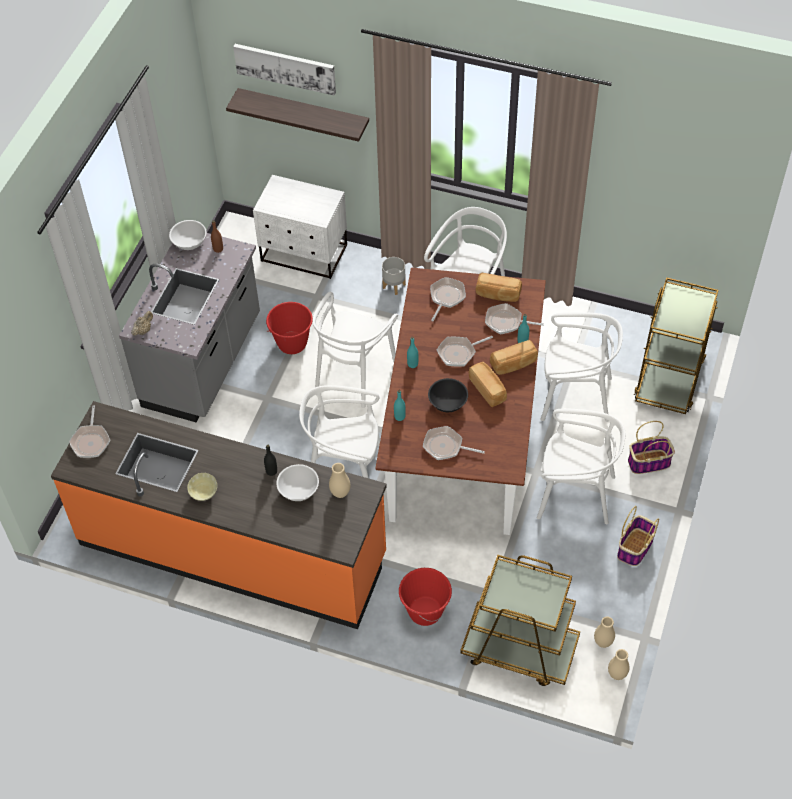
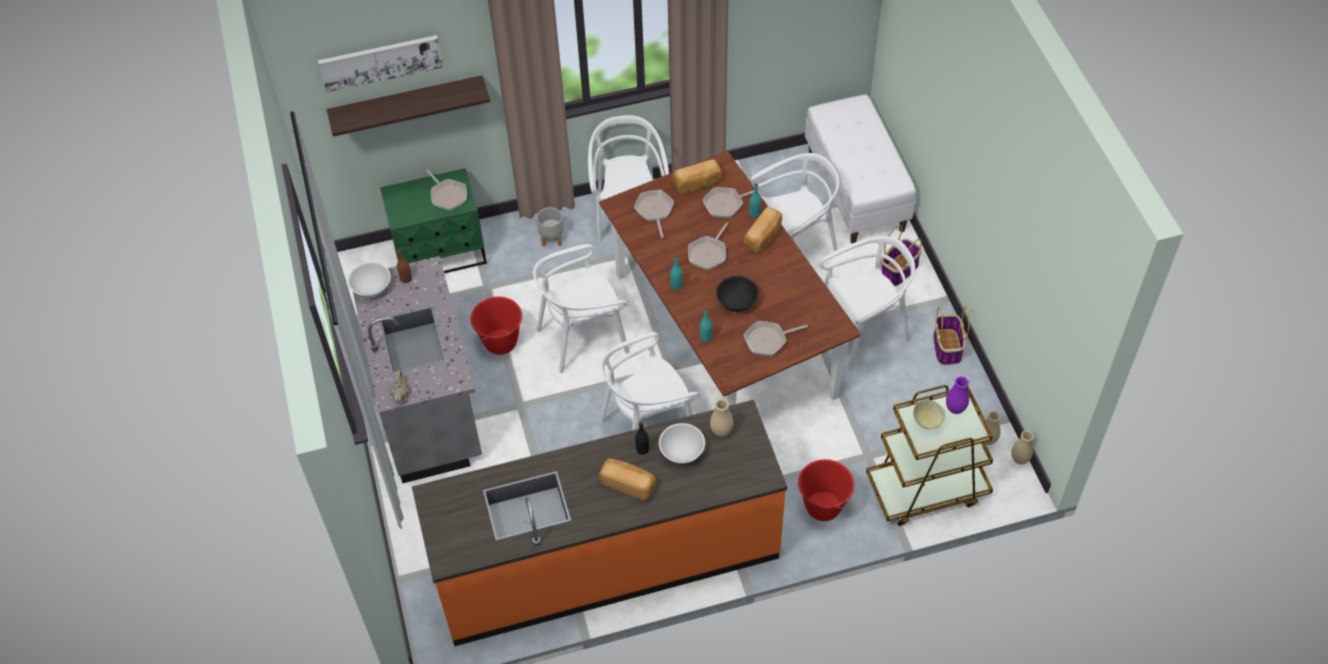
camera: 35 degrees left, 0 degrees up
frying pan [69,406,110,458] -> frying pan moved to [426,169,467,211]
beige bowl [187,473,217,501] -> beige bowl moved to [913,400,945,429]
white nightstand [253,175,347,279] -> green nightstand [380,168,487,273]
white chair [313,292,398,408] -> white chair turned 75 degrees clockwise [533,244,629,373]
bread [468,362,507,407] -> bread moved to [599,458,656,501]
brown cart [634,277,718,414] -> white bench [805,94,916,243]
none -> purple vase [946,376,969,414]

